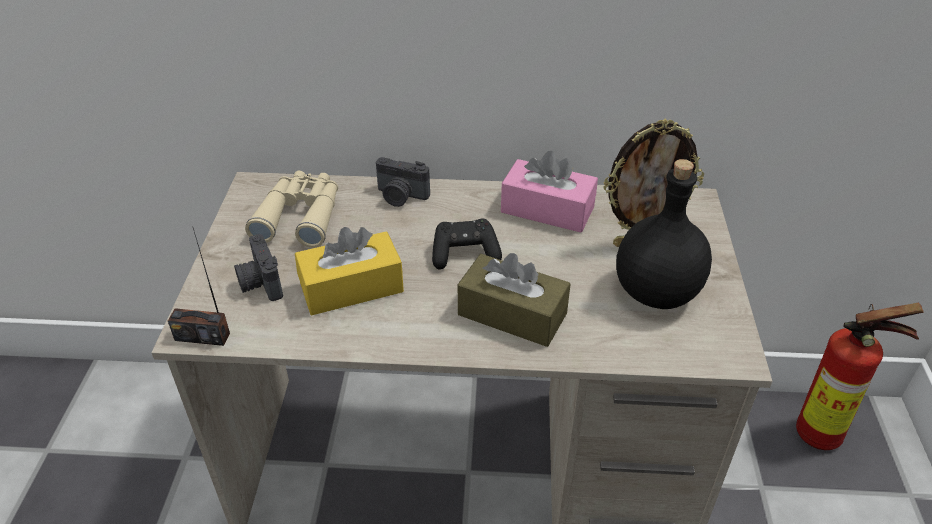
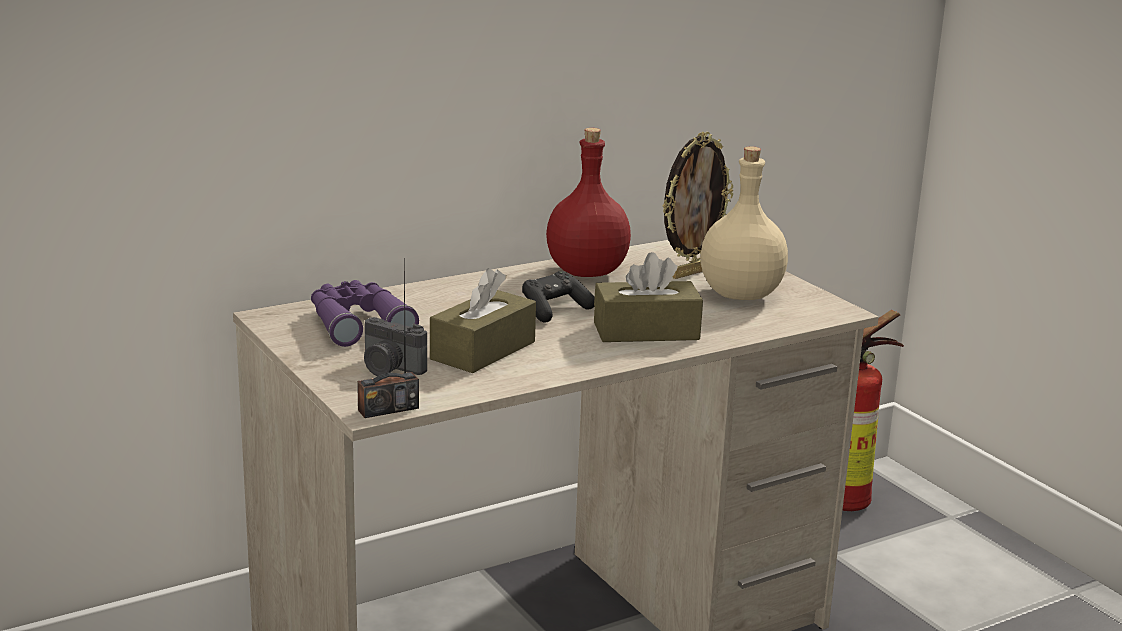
camera: 35 degrees left, 20 degrees down
beige binoculars [245,171,338,248] -> purple binoculars [311,280,419,347]
yellow tissue box [295,227,404,315] -> brown tissue box [430,268,536,373]
camera [376,157,430,207] -> none
pink tissue box [501,151,598,233] -> red bottle [546,128,631,277]
black bottle [616,159,712,309] -> beige bottle [701,146,788,300]

